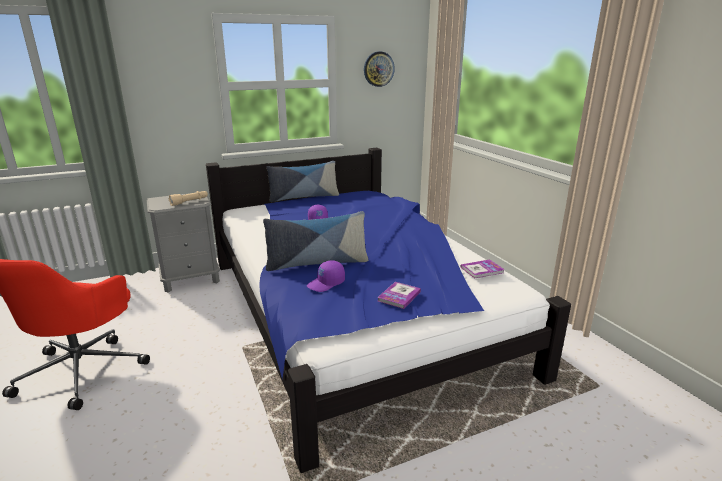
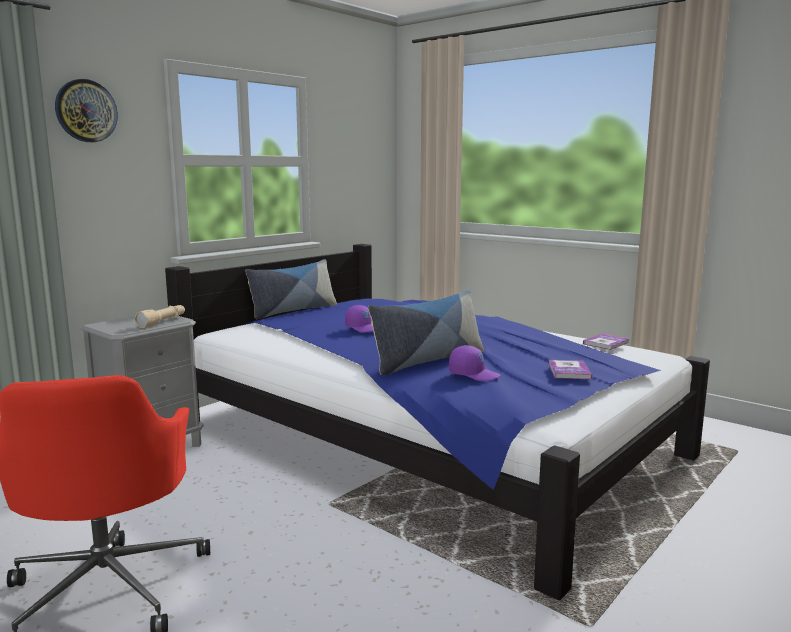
camera: 25 degrees left, 10 degrees down
purple cap [307,260,345,292] -> purple cap turned 90 degrees counterclockwise [449,345,500,382]
wall clock [364,52,395,87] -> wall clock moved to [55,79,118,142]

